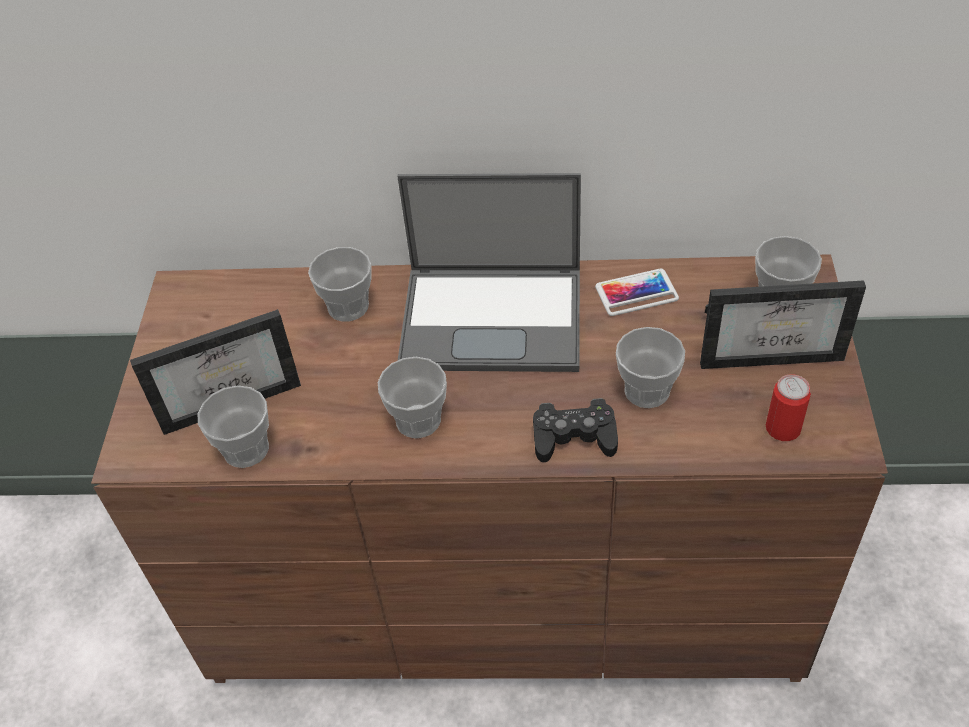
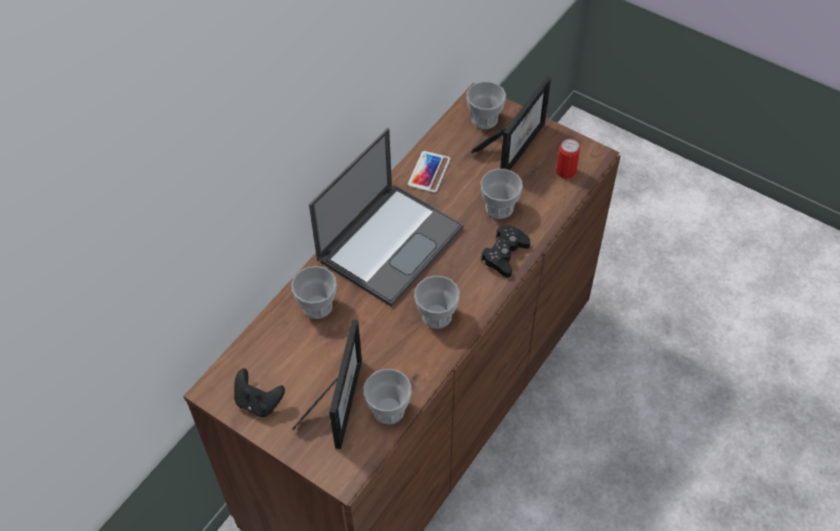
camera: 60 degrees left, 5 degrees up
none -> black game controller [234,369,285,417]

